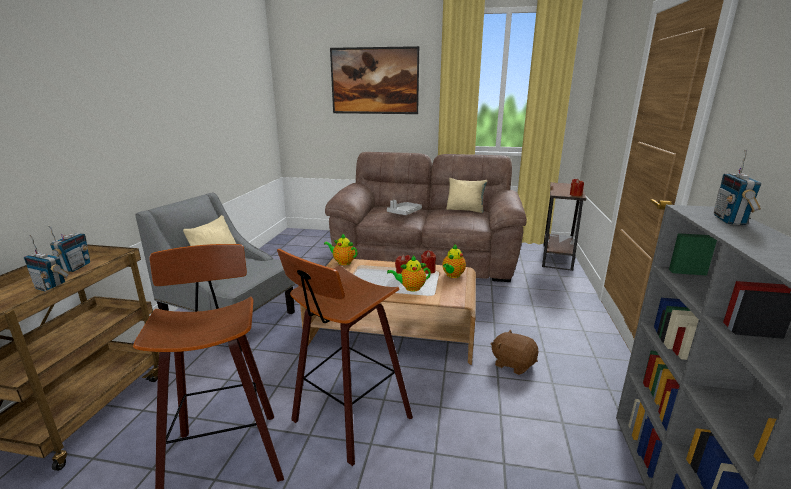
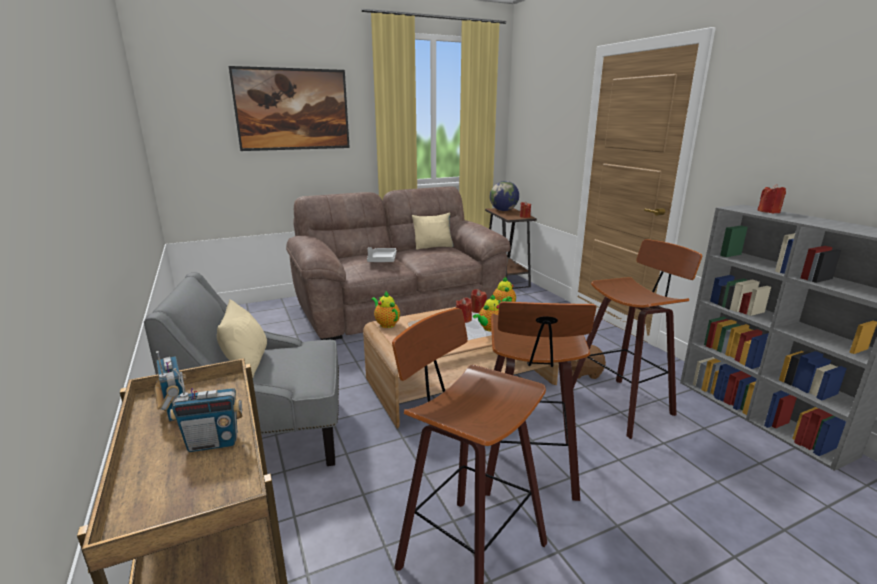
camera: 35 degrees left, 0 degrees up
teapot [324,234,358,265] -> teapot turned 60 degrees clockwise [371,291,400,328]
radio [713,150,761,225] -> red candle [757,184,786,213]
none -> globe [490,181,519,211]
none -> stool [572,239,702,439]

